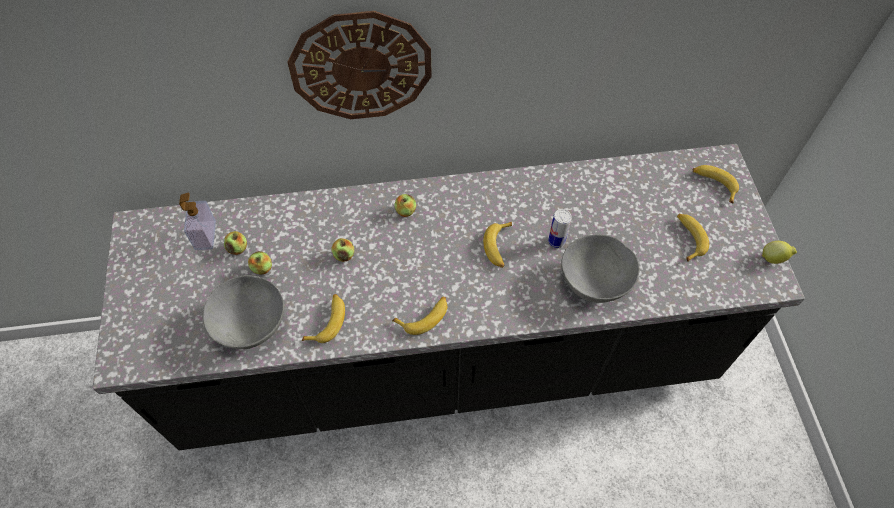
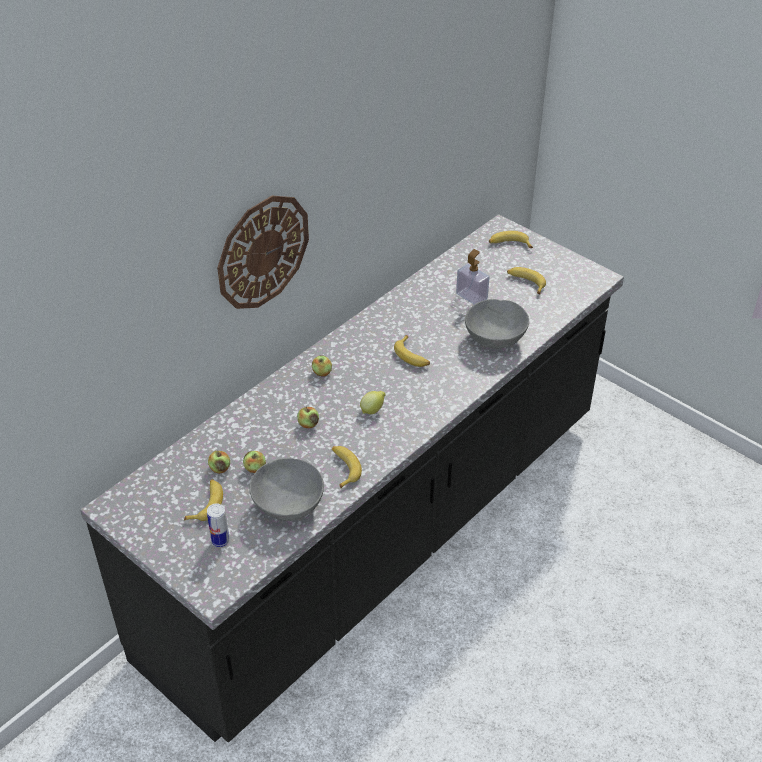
camera: 40 degrees left, 15 degrees down
soap dispenser [179,193,216,250] -> soap dispenser moved to [456,249,490,305]
banana [392,297,447,335] -> banana moved to [184,479,223,521]
can [548,209,571,248] -> can moved to [207,503,230,547]
lemon [762,241,797,264] -> lemon moved to [360,391,386,414]

